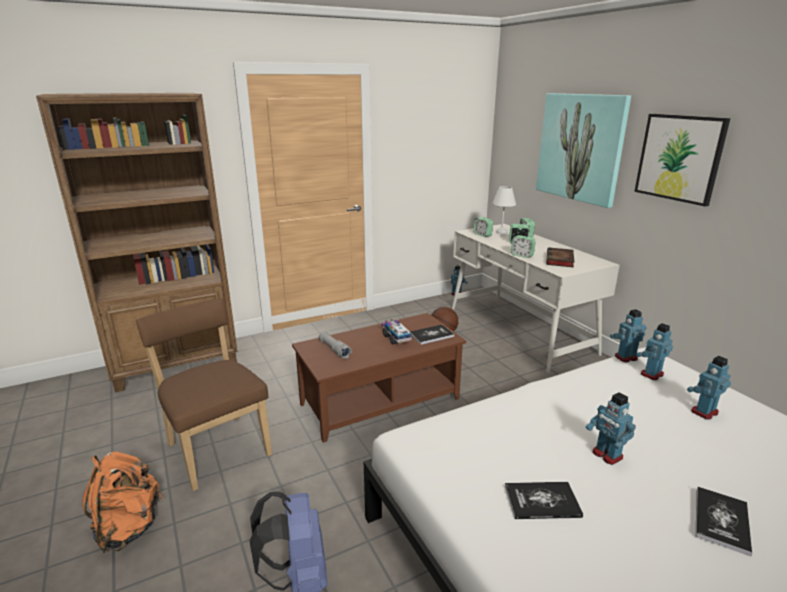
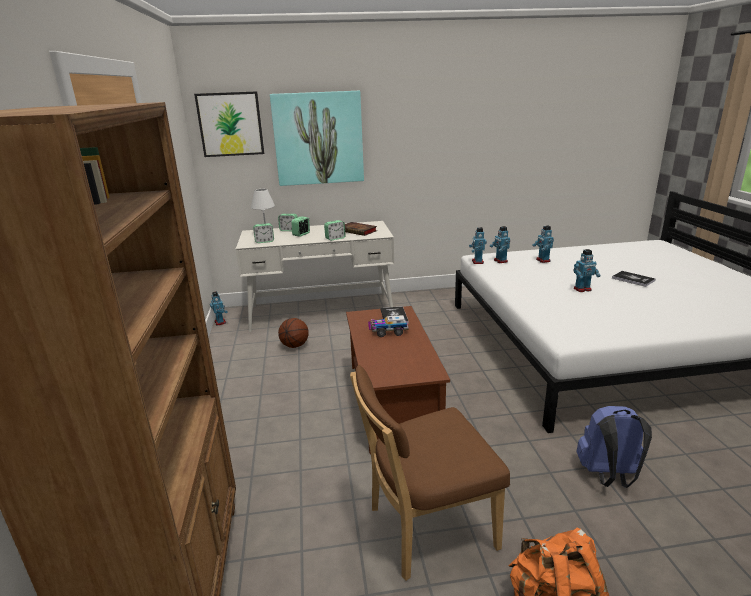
camera: 70 degrees left, 0 degrees up
grey flashlight [319,331,352,359] -> none
book [505,482,583,519] -> none
picture [634,114,730,207] -> picture moved to [194,91,264,157]

